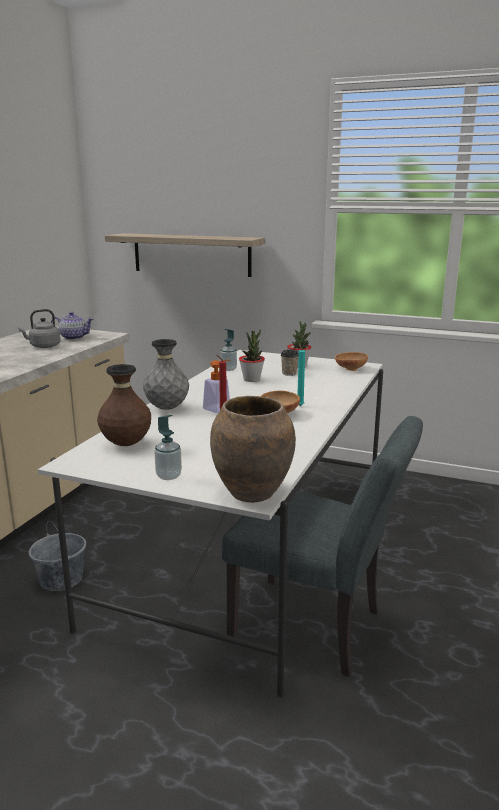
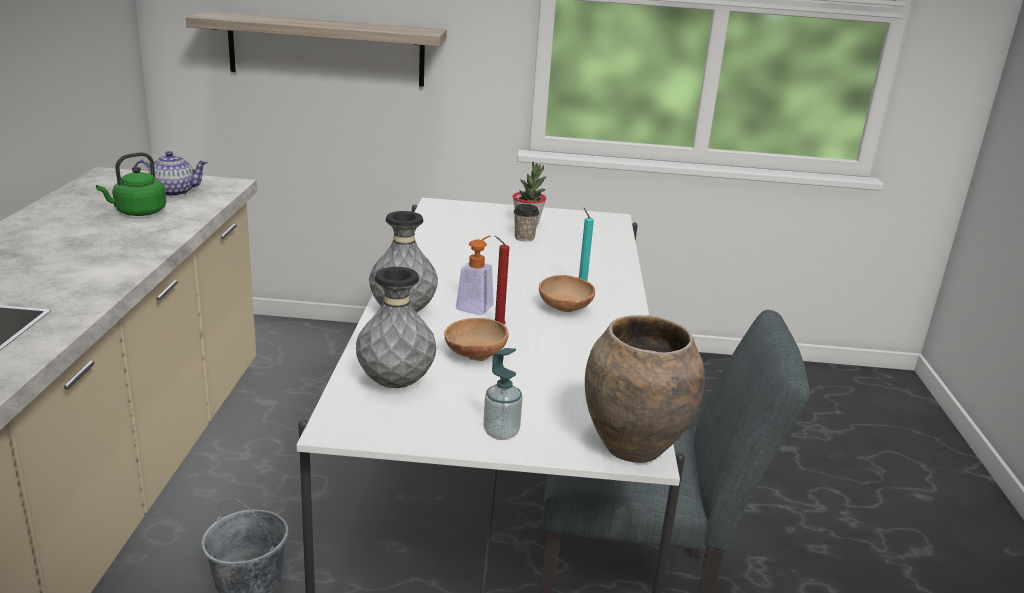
camera: 20 degrees left, 5 degrees up
grey kettle [18,309,61,348] -> green kettle [96,152,166,216]
brown vase [97,364,151,446] -> grey vase [356,267,436,388]
soap dispenser [220,329,237,371] -> none
potted plant [239,329,265,382] -> none
brown bowl [335,352,368,371] -> brown bowl moved to [444,318,509,361]

